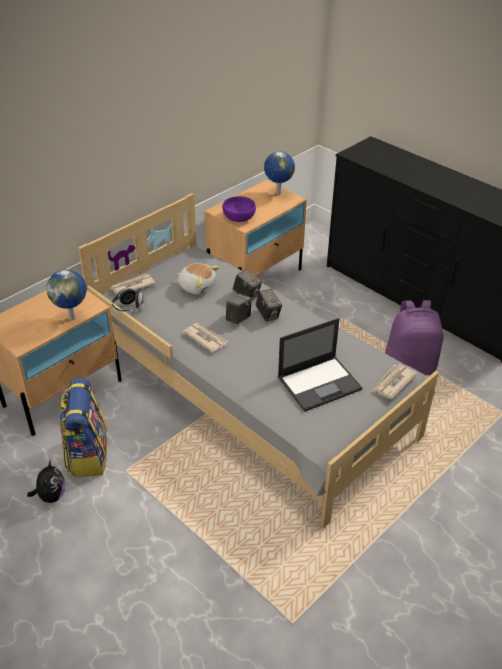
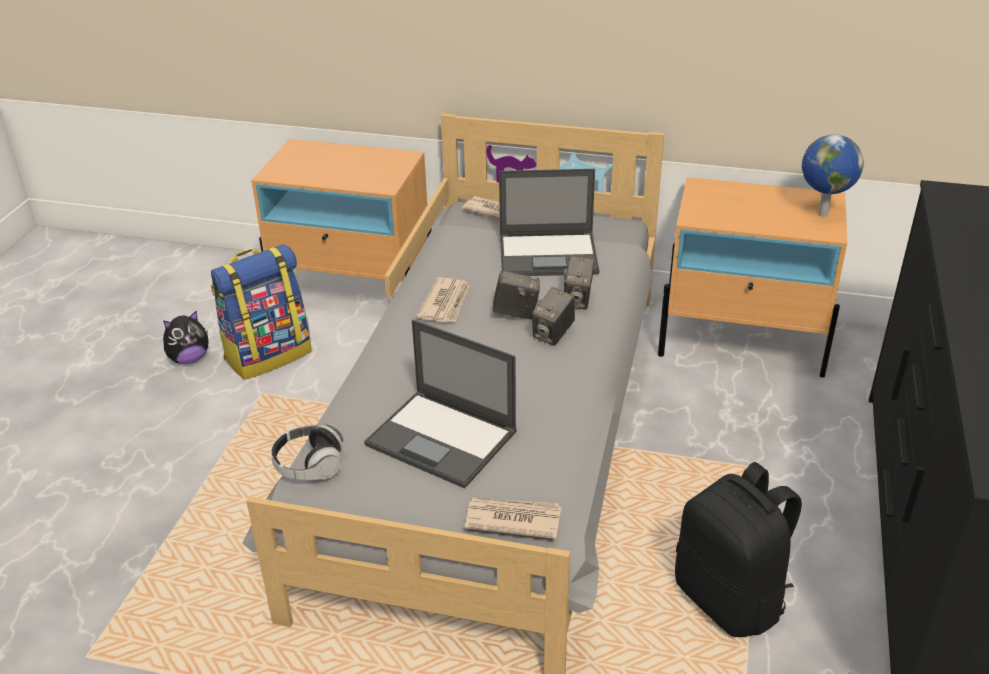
camera: 60 degrees right, 5 degrees down
globe [46,269,87,320] -> none
headphones [111,288,145,315] -> headphones moved to [271,424,344,480]
plush toy [177,263,219,295] -> laptop [499,169,600,276]
purple bowl [222,196,256,222] -> none
purple backpack [385,300,444,375] -> black backpack [675,462,802,637]

